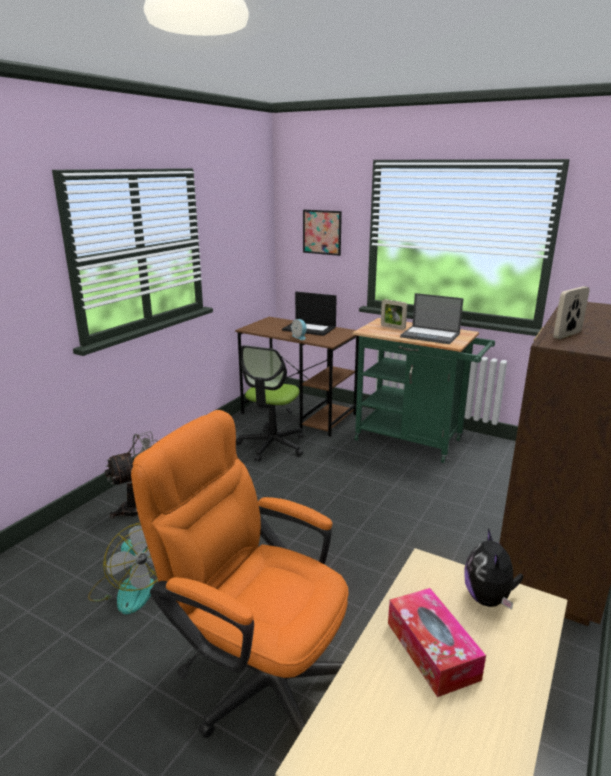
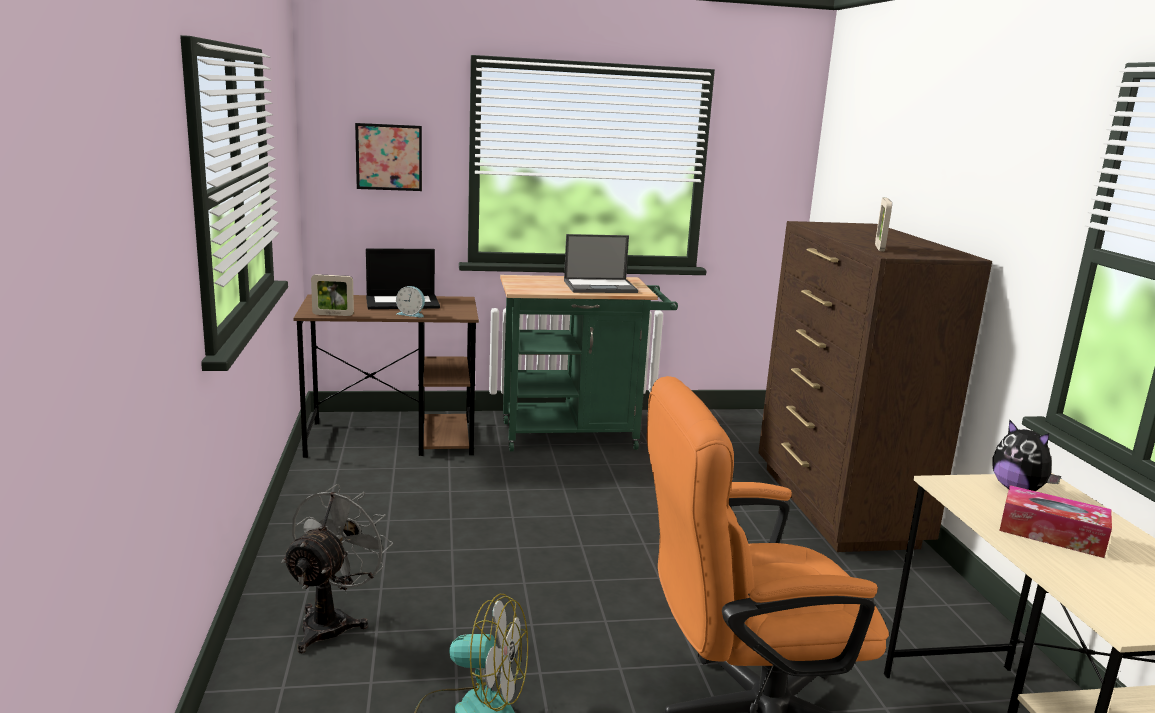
camera: 40 degrees left, 5 degrees down
office chair [236,345,304,462] -> none
picture frame [381,299,407,330] -> picture frame moved to [311,274,354,316]

